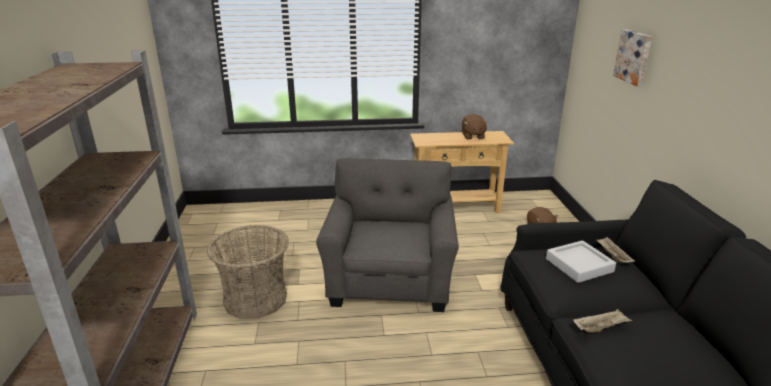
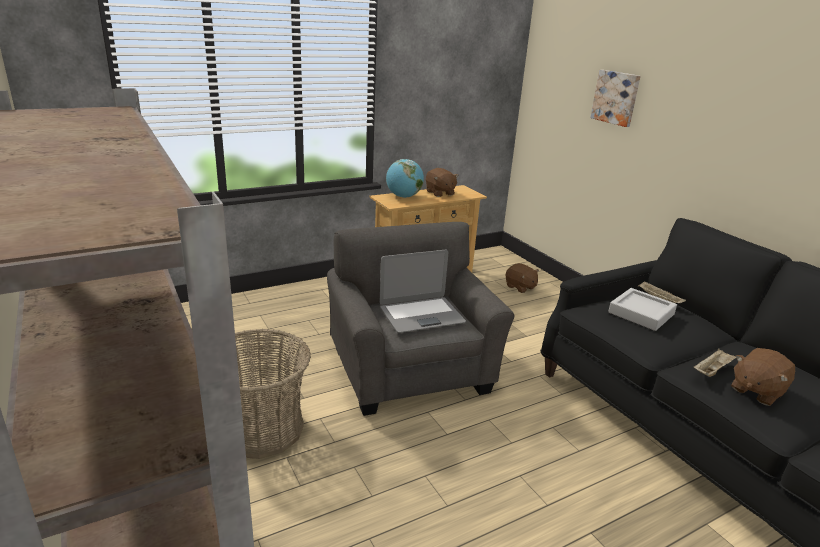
camera: 25 degrees left, 0 degrees up
none -> laptop [380,250,466,333]
none -> globe [386,159,424,198]
none -> brown plush toy [731,348,795,406]

